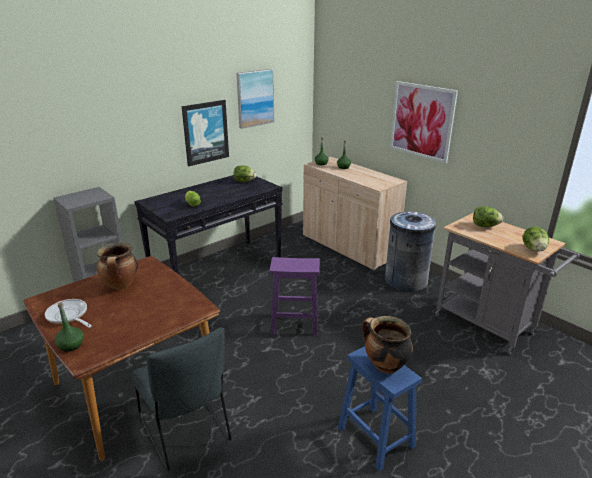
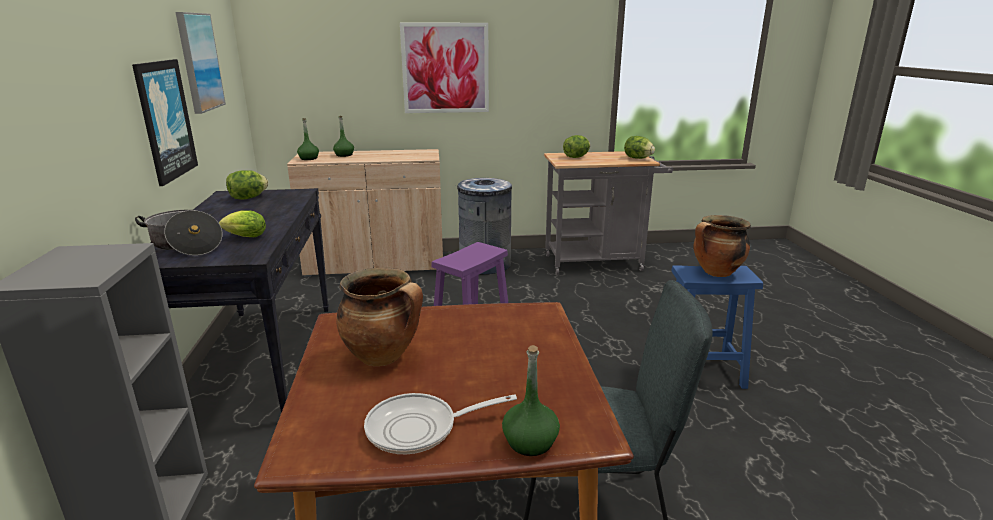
camera: 55 degrees left, 5 degrees down
none -> cooking pot [135,210,222,256]

